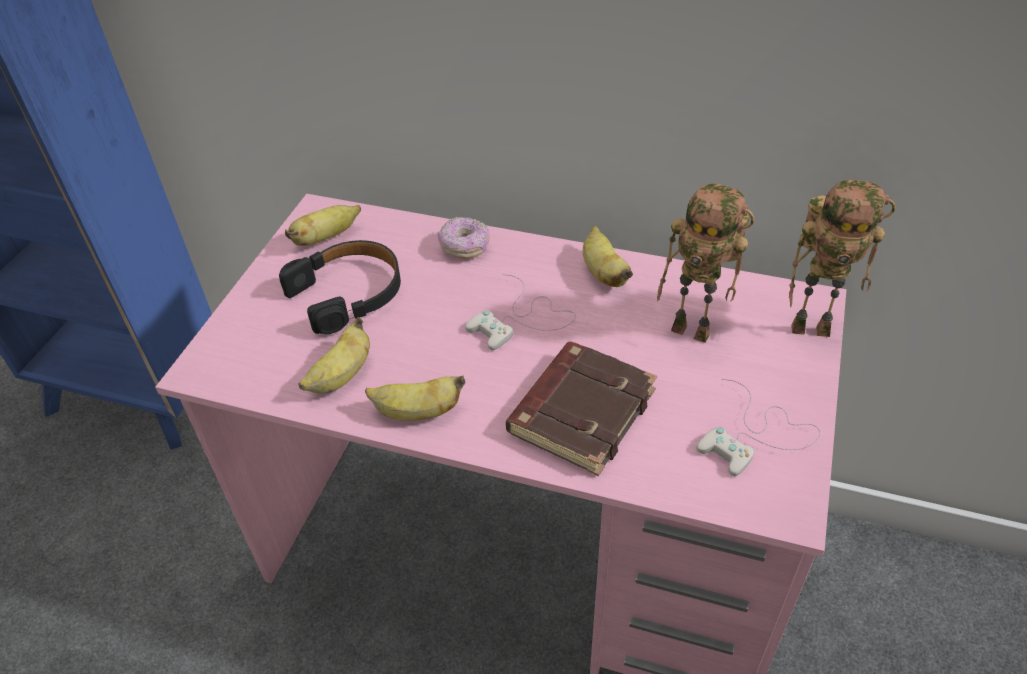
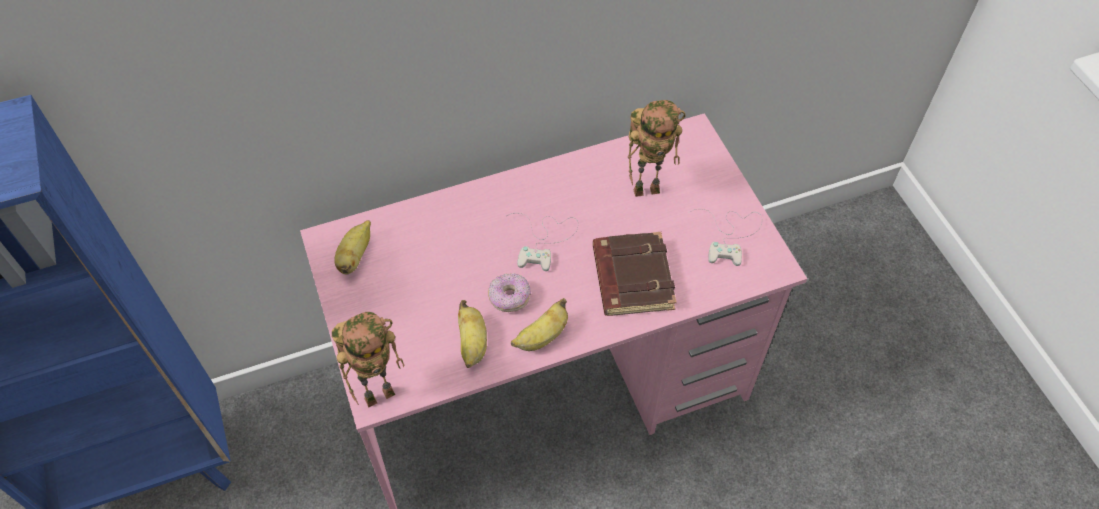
camera: 40 degrees left, 10 degrees up
black headphones [279,240,401,334] -> none
donut [438,217,490,259] -> donut moved to [488,274,531,312]
banana [583,226,633,287] -> none
toy robot [789,180,896,337] -> toy robot moved to [332,312,405,407]

